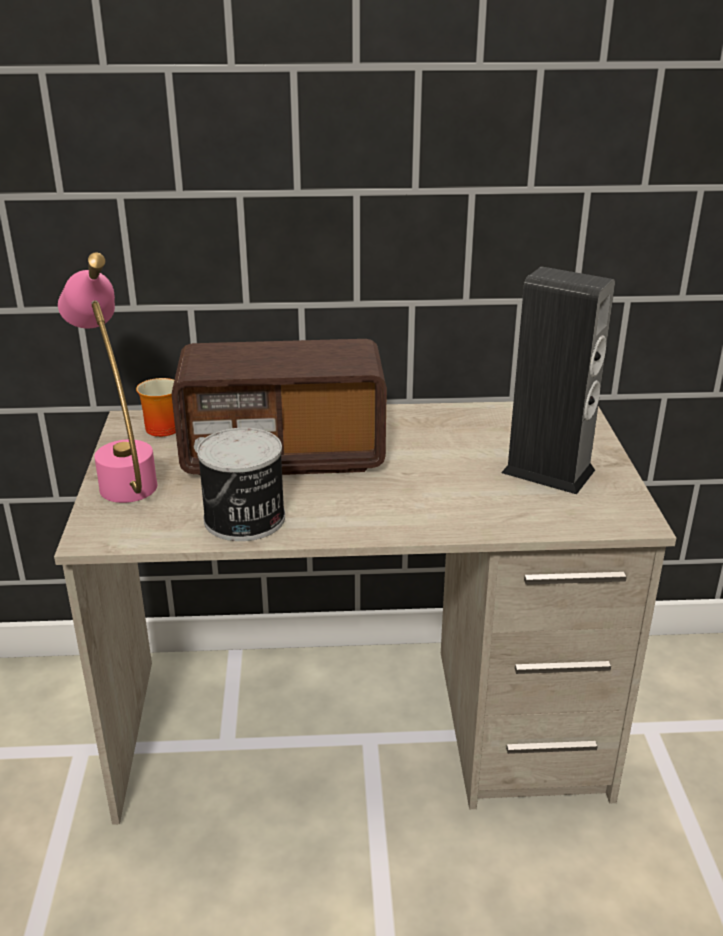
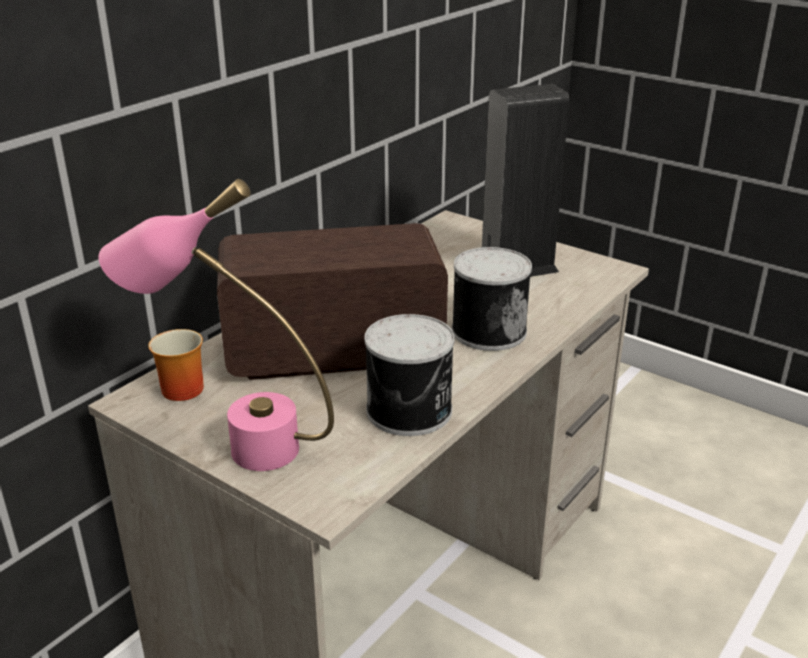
camera: 50 degrees left, 0 degrees up
radio [172,339,387,476] -> radio turned 135 degrees counterclockwise [217,223,448,380]
none -> can [452,247,532,351]

